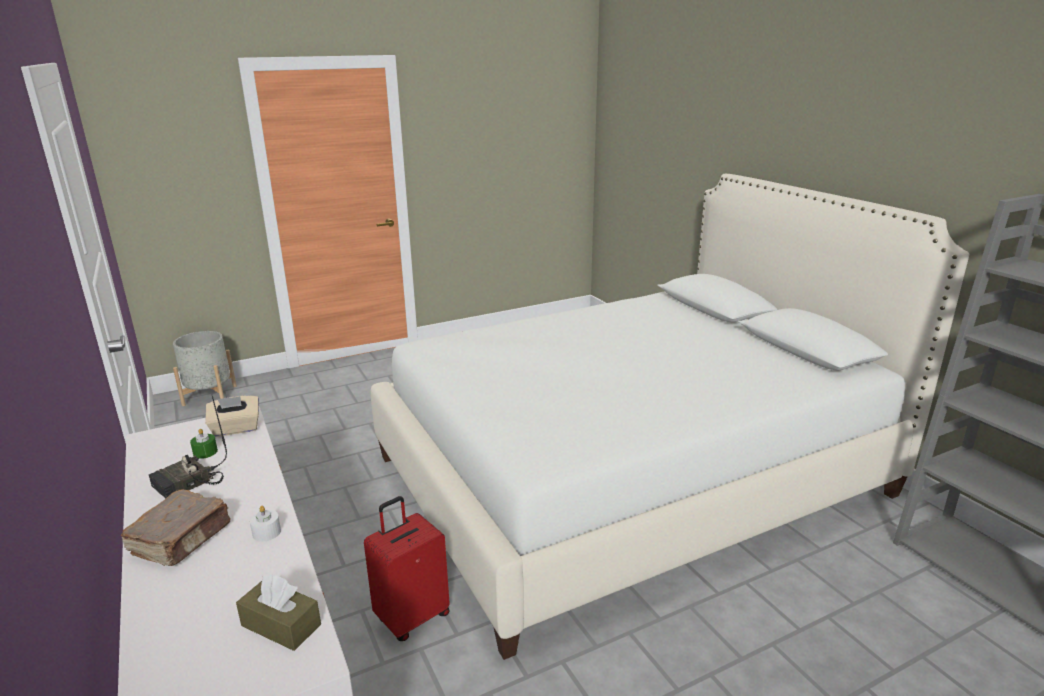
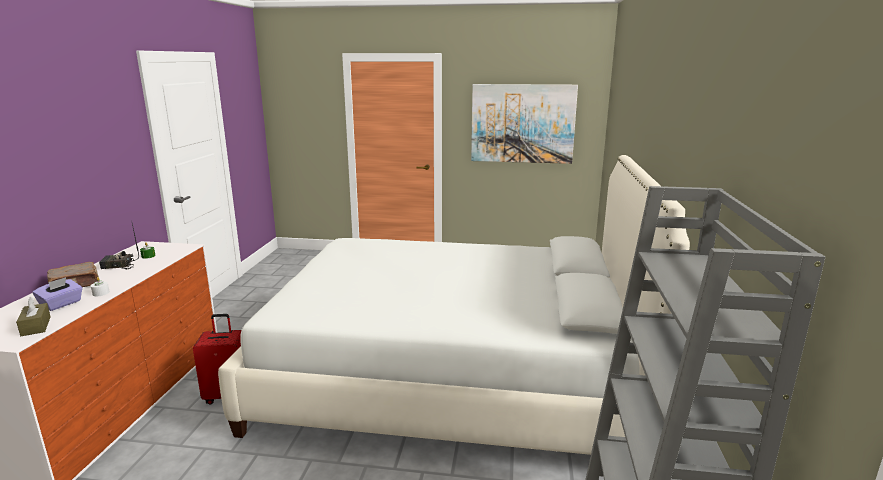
camera: 35 degrees right, 5 degrees down
grey planter [173,331,237,406] -> none
beige tissue box [205,395,259,437] -> none
none -> purple tissue box [33,277,83,311]
none -> picture [471,84,578,164]

